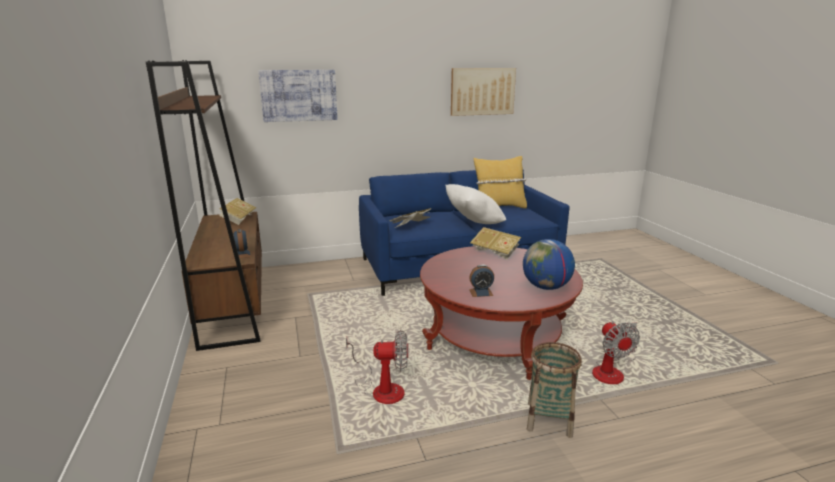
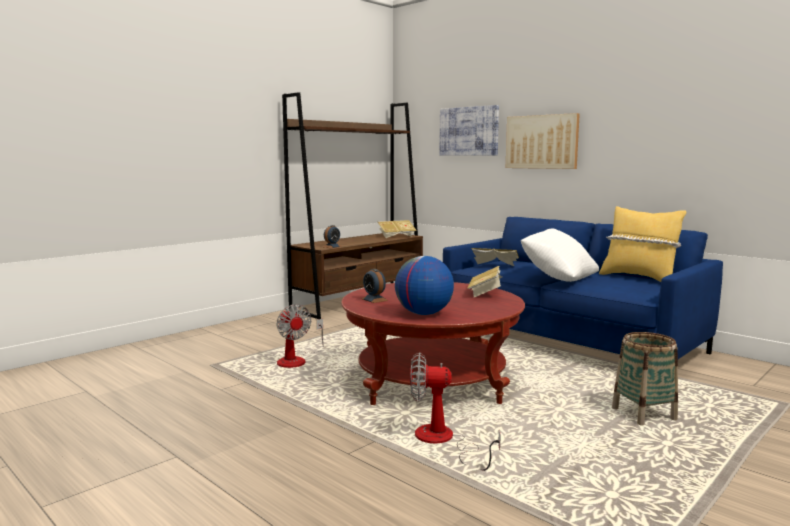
camera: 60 degrees right, 10 degrees down
picture [451,68,516,116] -> picture moved to [506,113,580,169]
basket [527,342,582,438] -> basket moved to [612,332,678,425]
fan [592,321,640,384] -> fan turned 45 degrees clockwise [410,352,501,471]

